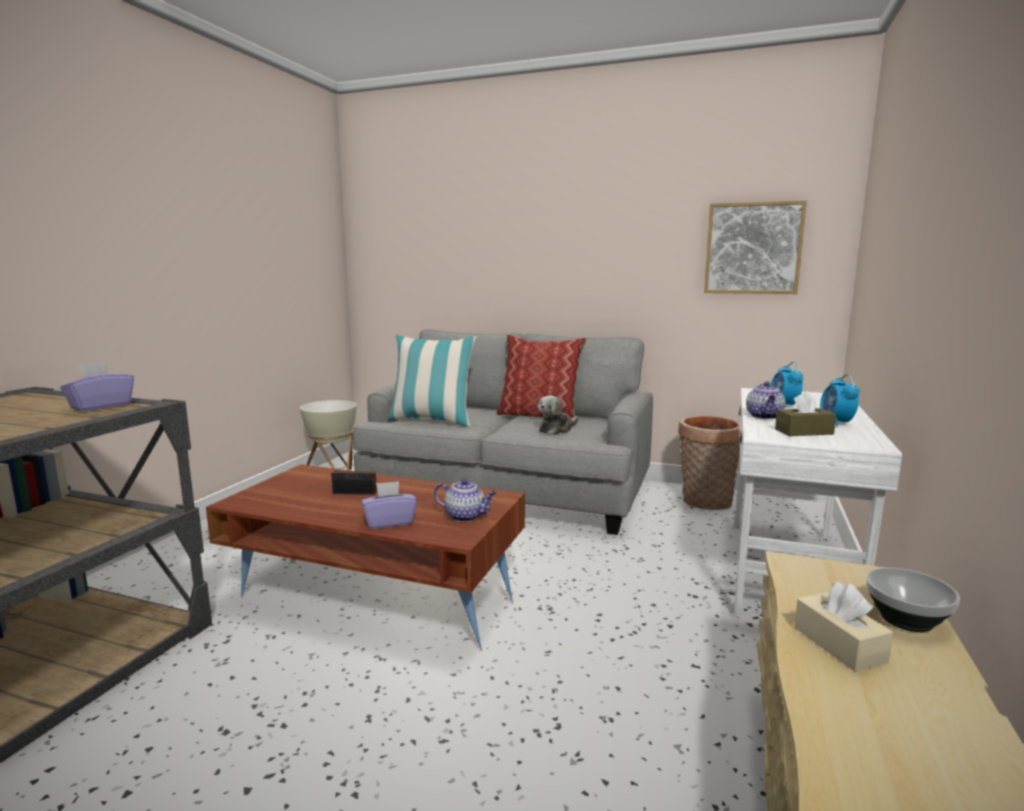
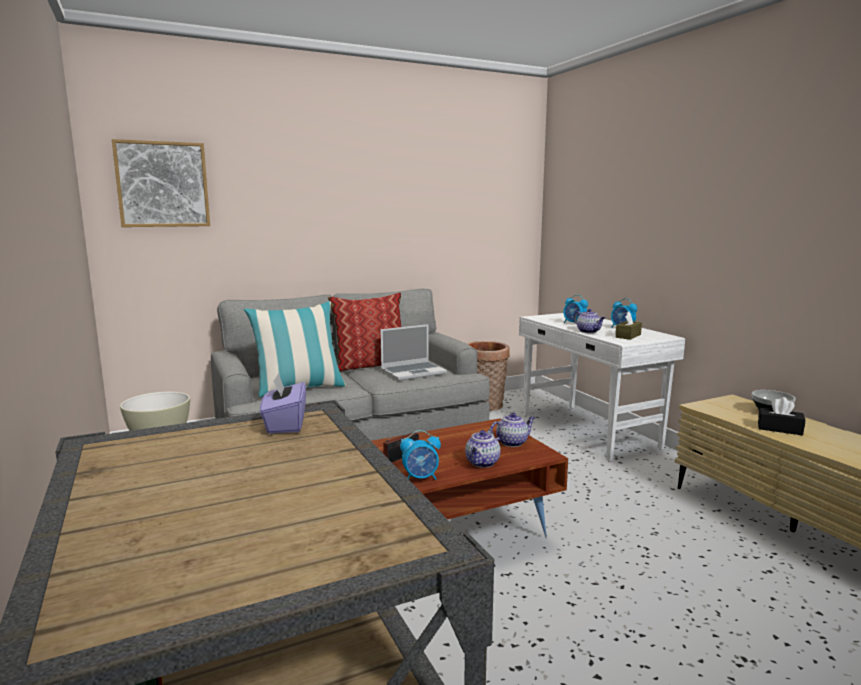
camera: 45 degrees left, 0 degrees up
purple tissue box [362,481,417,529] -> teapot [465,429,501,468]
plush toy [538,396,578,435] -> laptop [381,324,447,381]
picture [704,200,807,294] -> picture moved to [112,139,210,227]
beige tissue box [794,582,893,672] -> black tissue box [758,397,805,435]
none -> alarm clock [400,430,441,480]

